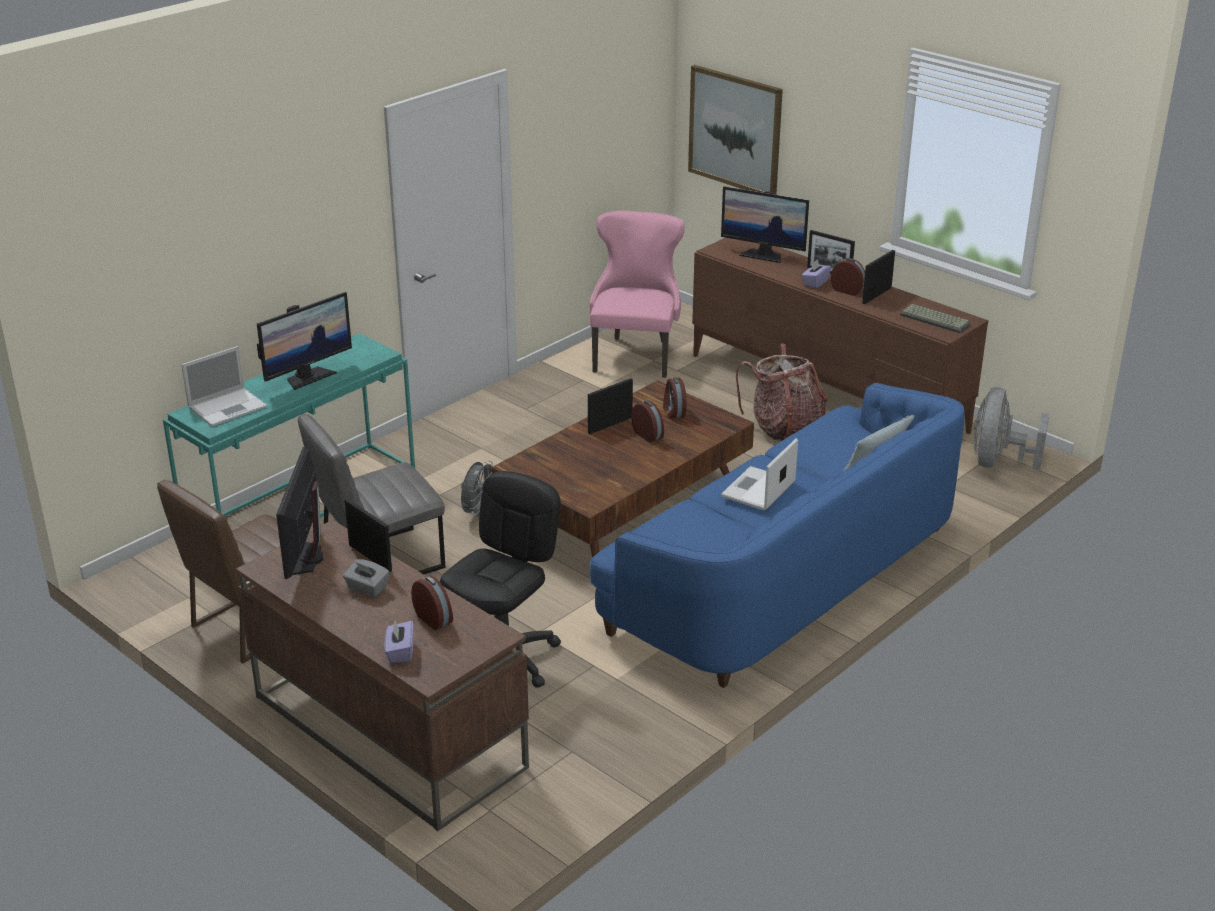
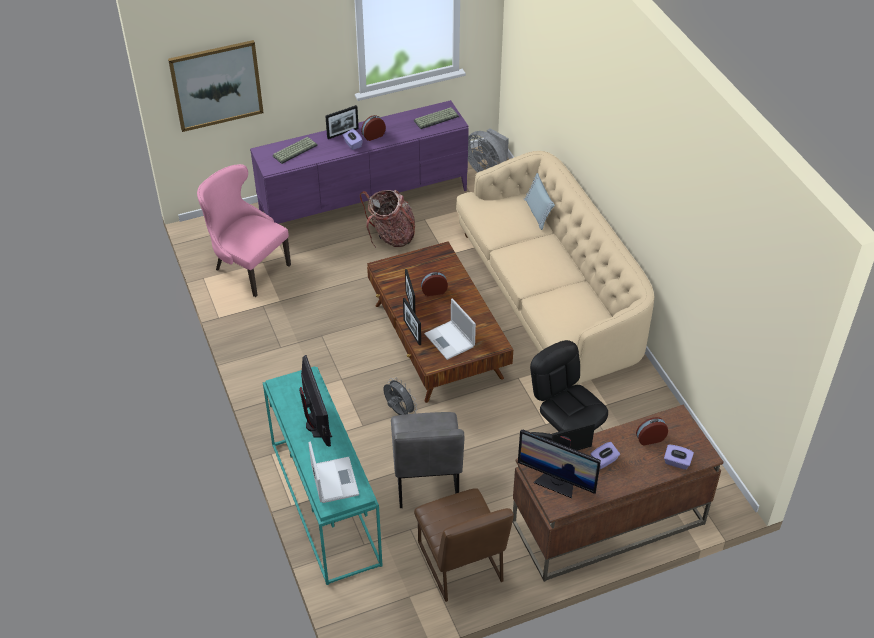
camera: 65 degrees left, 15 degrees up
grey tissue box [343,559,389,597] -> purple tissue box [590,442,620,469]
blue sofa [590,383,964,688] -> beige sofa [456,151,654,385]
alarm clock [663,377,687,419] -> none
brown cabinet [692,238,989,434] -> purple cabinet [250,100,469,224]
monitor [721,186,809,263] -> keyboard [272,137,318,164]
laptop [721,438,798,510] -> laptop moved to [424,298,476,360]
picture frame [862,250,895,304] -> picture frame moved to [403,298,421,345]

